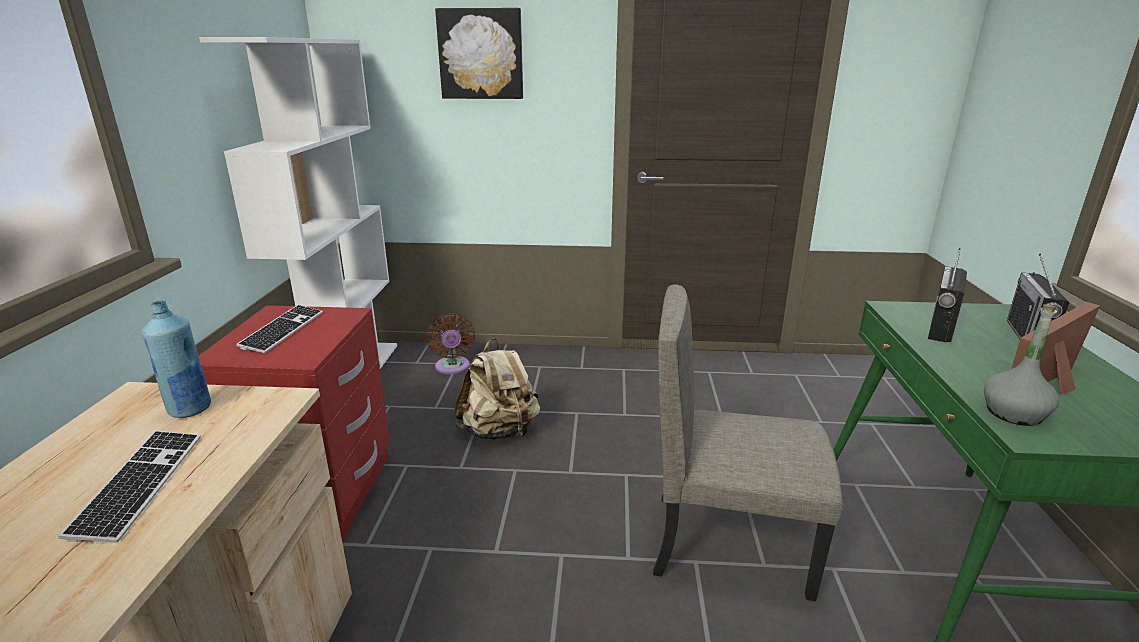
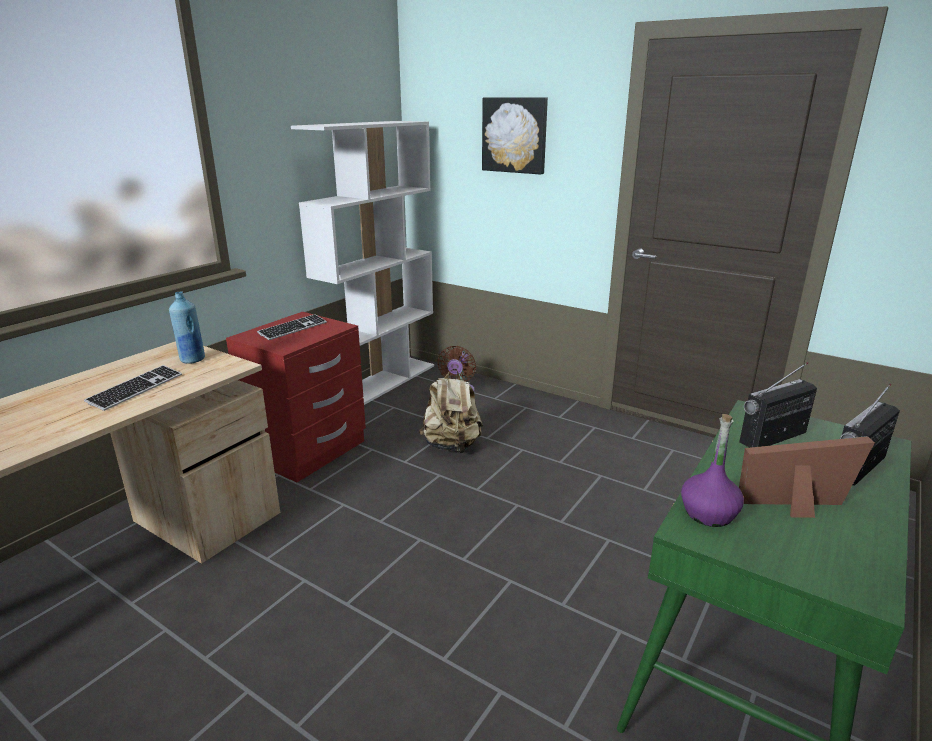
camera: 30 degrees right, 0 degrees up
beige chair [653,284,843,601] -> none
grey bottle [984,304,1059,426] -> purple bottle [681,414,744,527]

